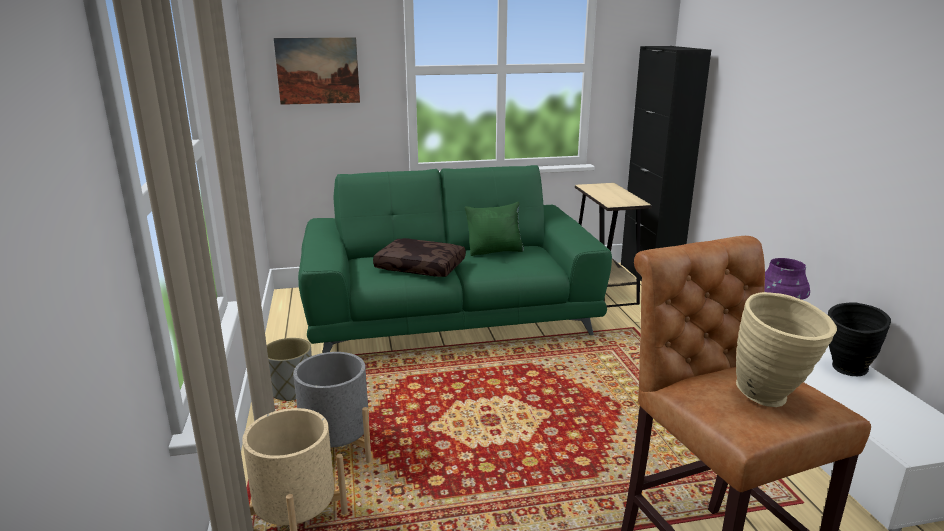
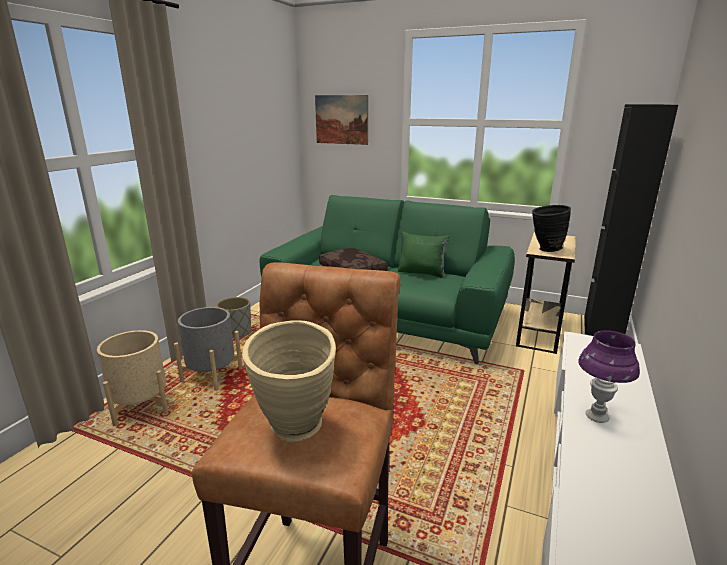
camera: 35 degrees right, 0 degrees up
black vase [828,302,891,376] -> black vase moved to [532,205,571,252]

